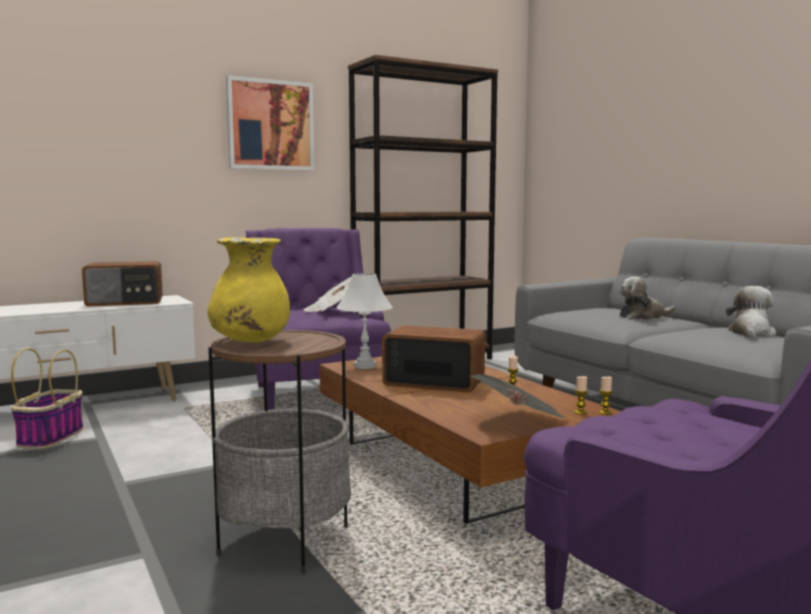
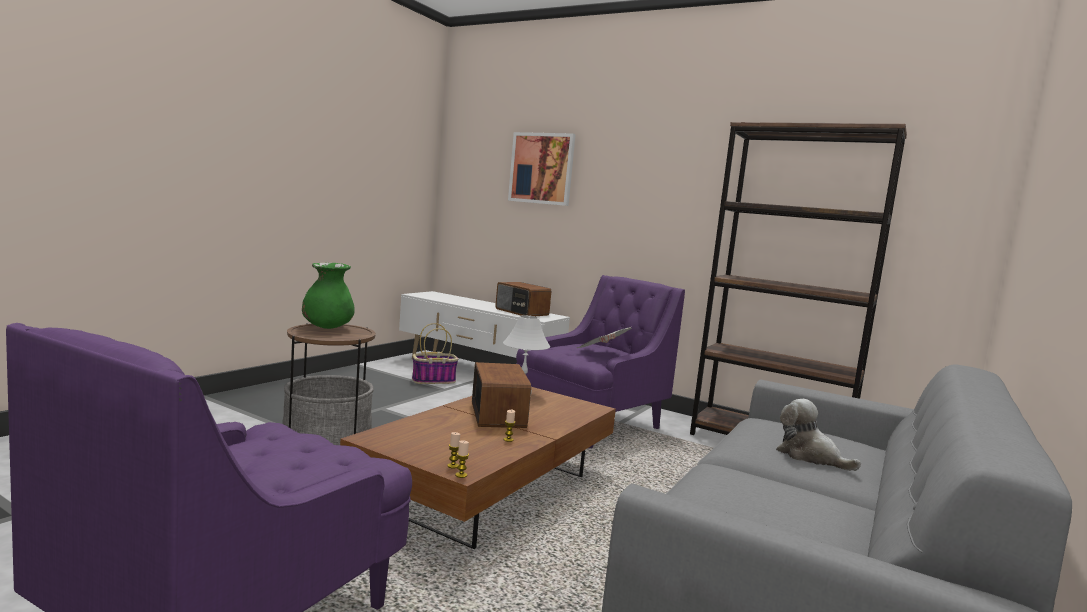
camera: 60 degrees right, 0 degrees up
yellow vase [207,237,290,342] -> green vase [302,263,355,329]
picture [226,75,314,171] -> picture moved to [508,132,576,206]
newspaper [469,374,569,418] -> none
plush toy [726,286,776,338] -> none

